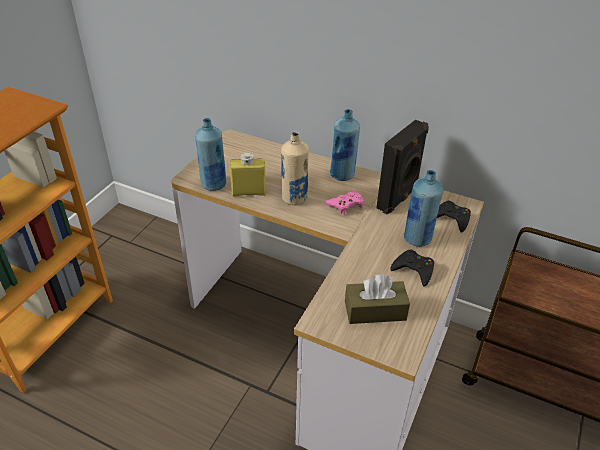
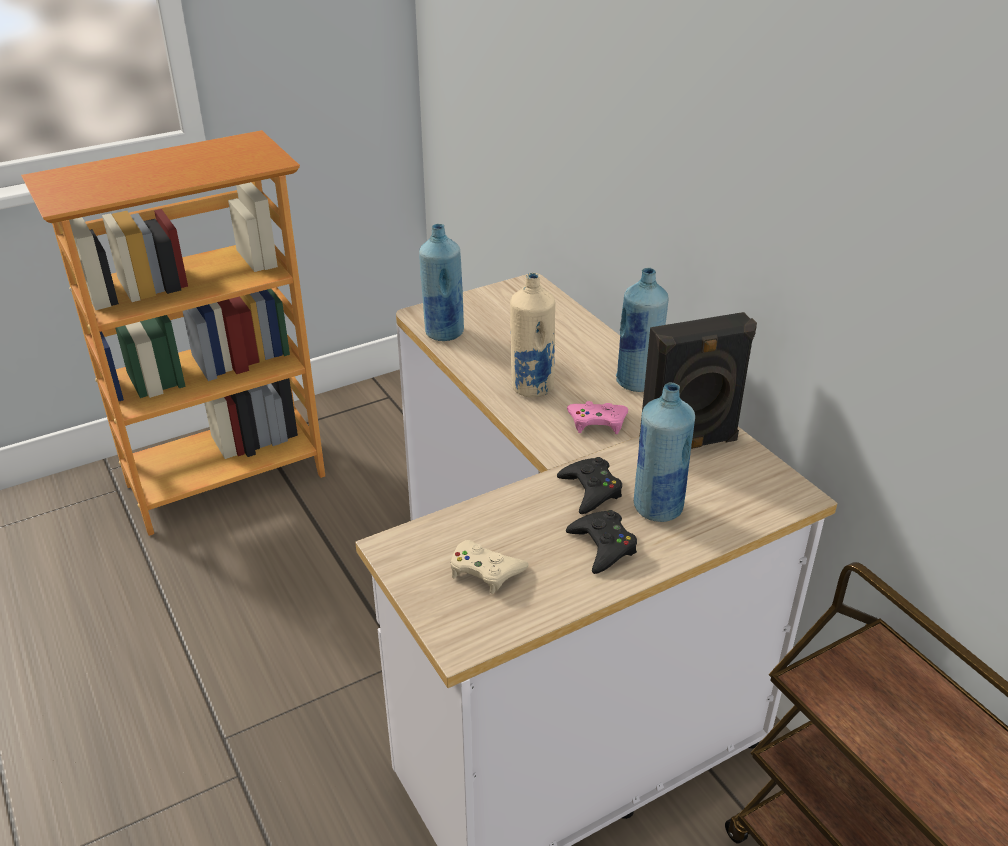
camera: 35 degrees right, 5 degrees down
yellow bottle [230,153,266,197] -> none
brown tissue box [345,274,410,324] -> beige game controller [451,540,529,594]
black game controller [437,200,471,233] -> black game controller moved to [557,457,622,514]

